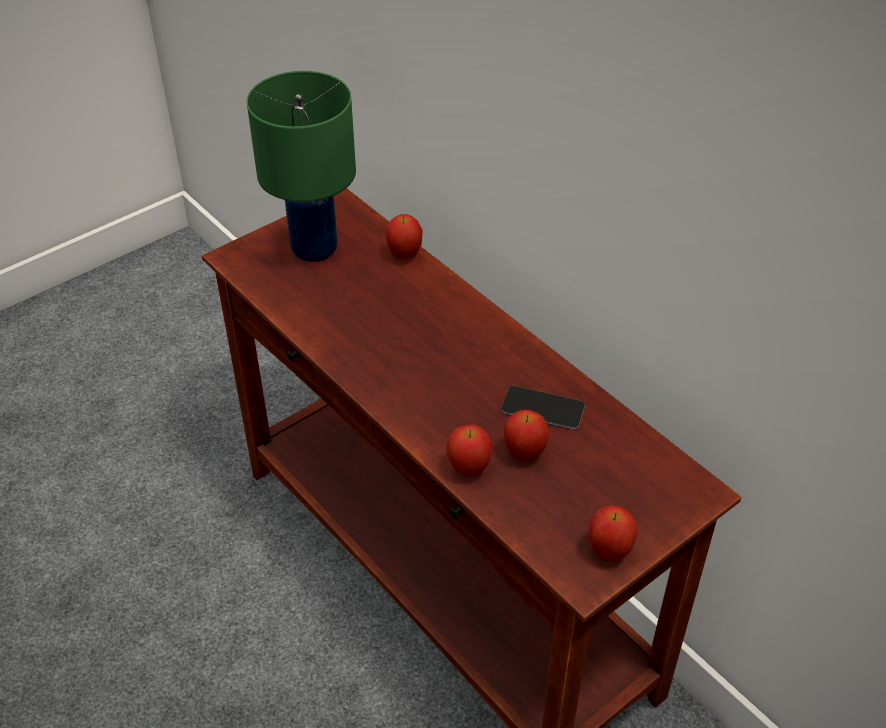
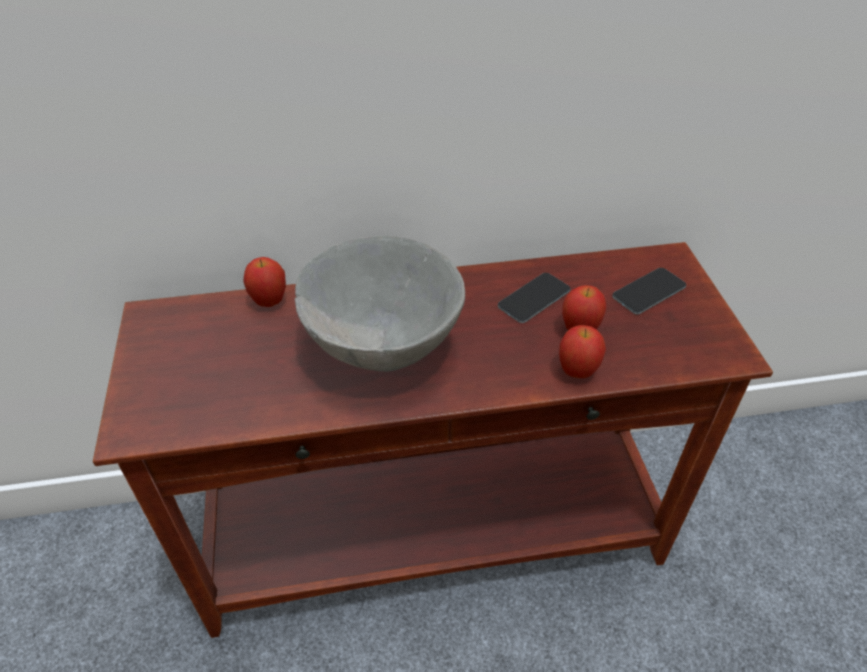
camera: 60 degrees left, 0 degrees up
green table lamp [247,71,356,262] -> none
apple [588,506,638,562] -> none
none -> grey bowl [295,236,465,372]
none -> phone [612,268,686,314]

